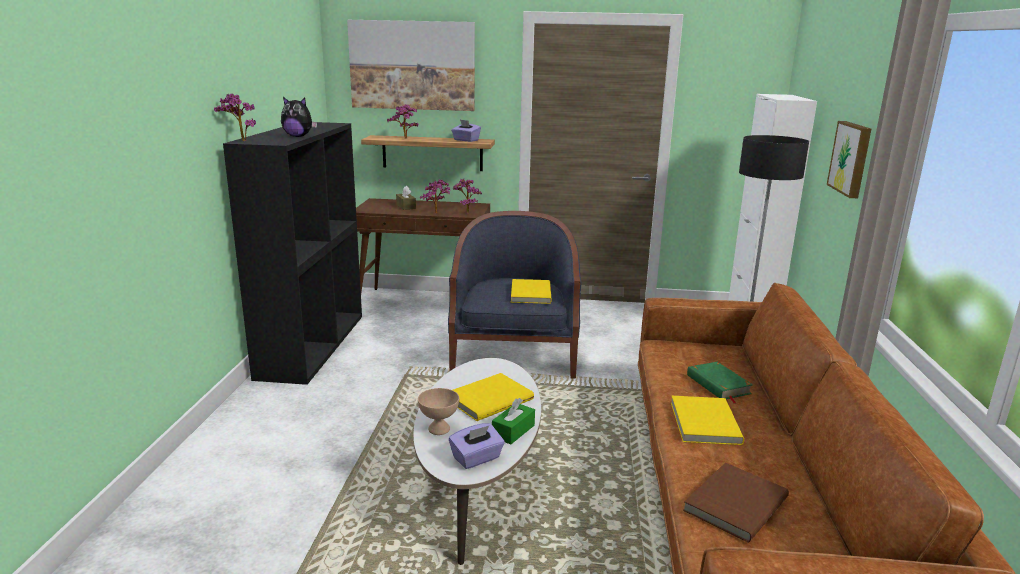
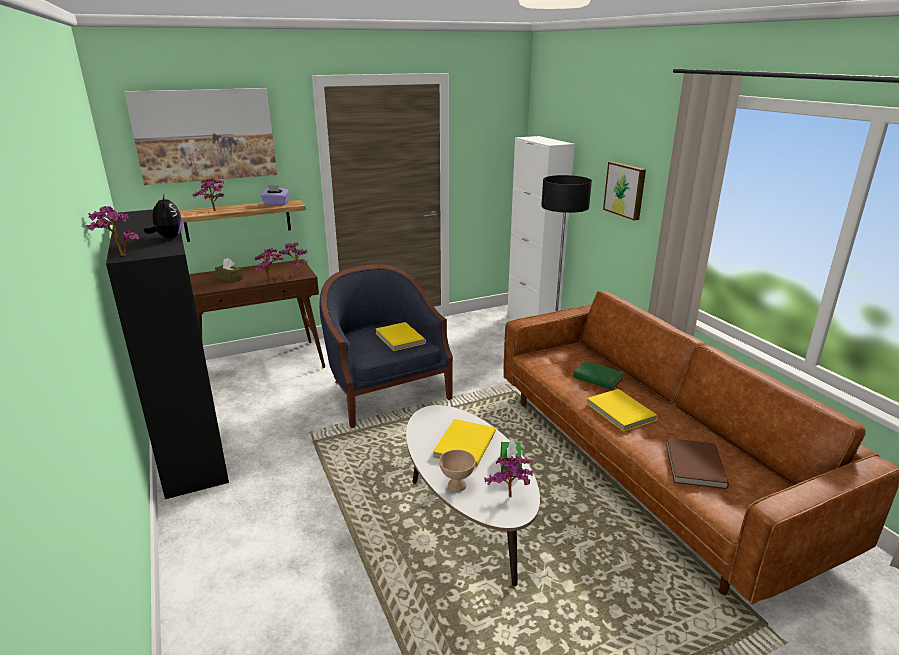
camera: 30 degrees left, 5 degrees up
plush toy [281,97,317,137] -> plush toy turned 90 degrees counterclockwise [144,195,183,238]
purple tissue box [449,423,505,469] -> potted plant [484,456,533,497]

